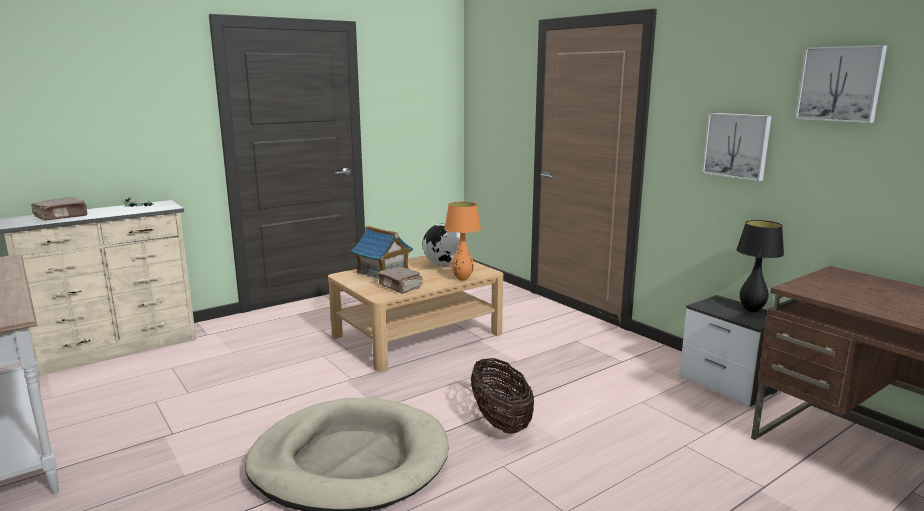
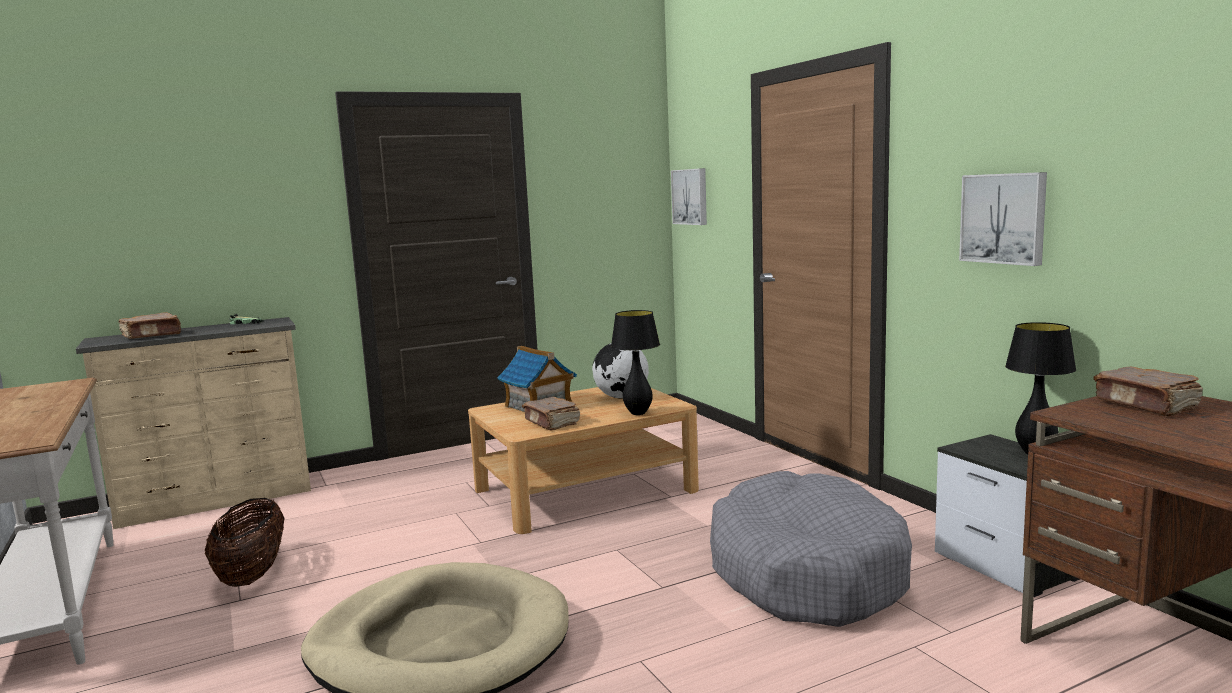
camera: 10 degrees right, 5 degrees down
orange table lamp [444,201,481,280] -> black table lamp [611,310,660,415]
basket [471,358,534,434] -> basket moved to [205,498,285,587]
picture [795,45,887,123] -> picture moved to [671,168,707,225]
none -> grey dog bed [710,471,912,627]
none -> brown book [1093,367,1203,416]

